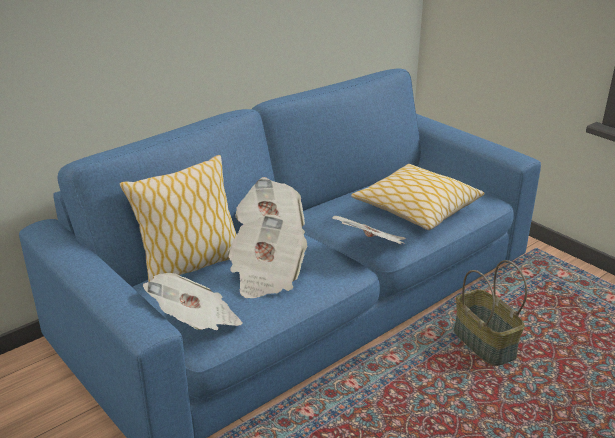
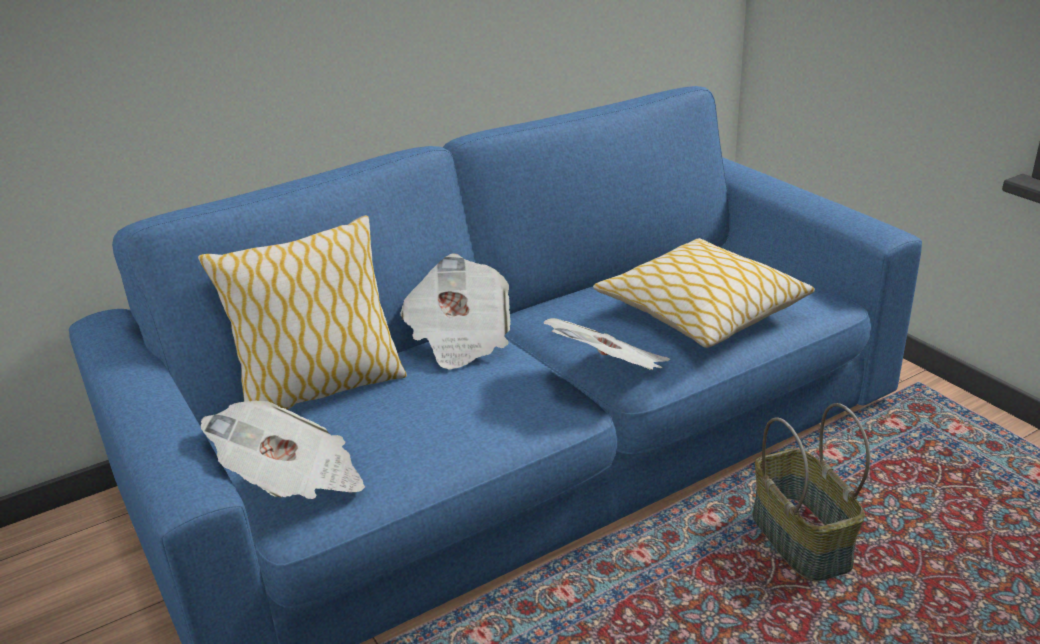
camera: 10 degrees right, 0 degrees up
newspaper [228,214,307,298] -> none

